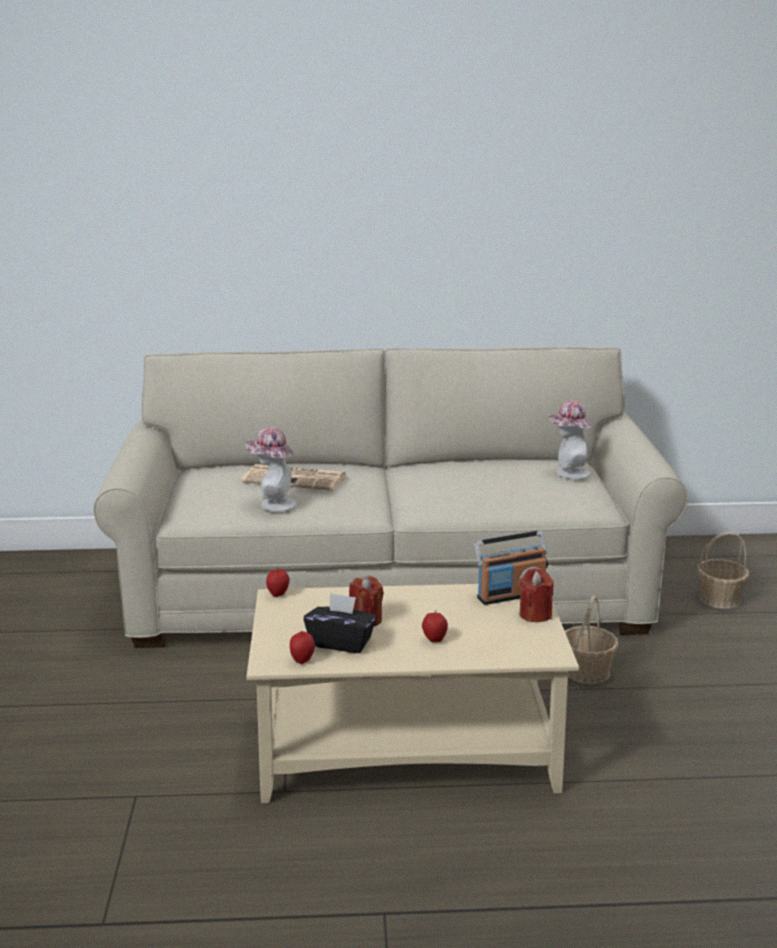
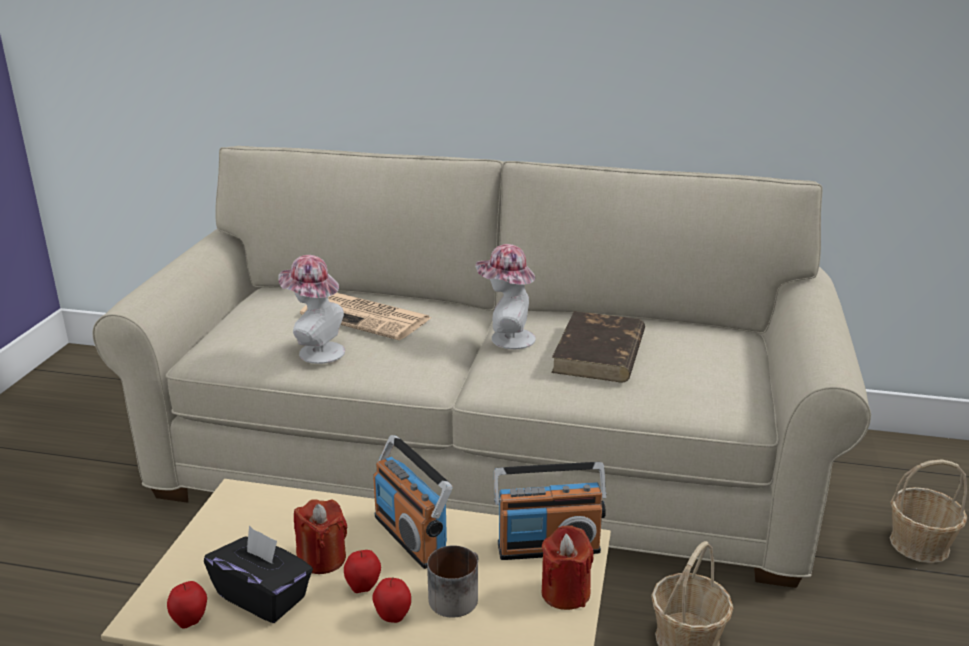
camera: 15 degrees right, 5 degrees up
apple [266,567,290,597] -> apple moved to [344,550,381,593]
hat [548,400,592,479] -> hat moved to [475,244,536,349]
none -> radio [373,435,453,569]
none -> mug [427,545,478,618]
none -> brown book [551,311,645,382]

